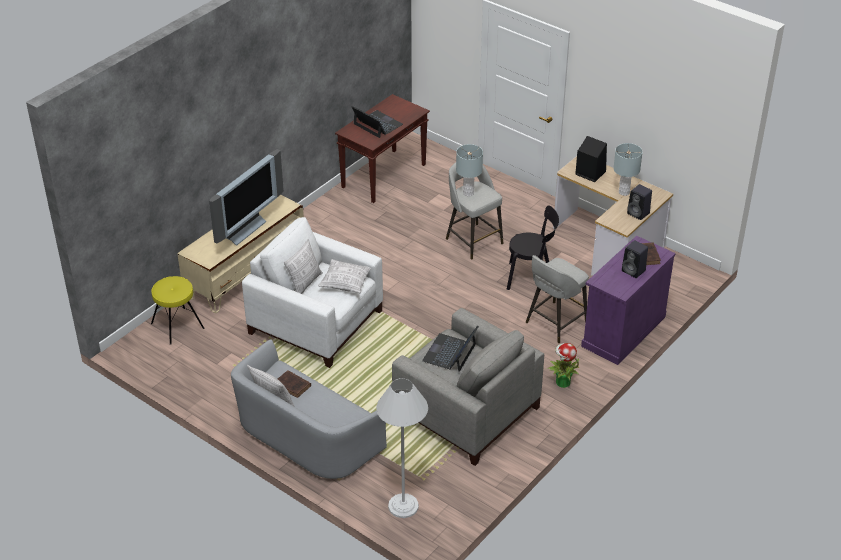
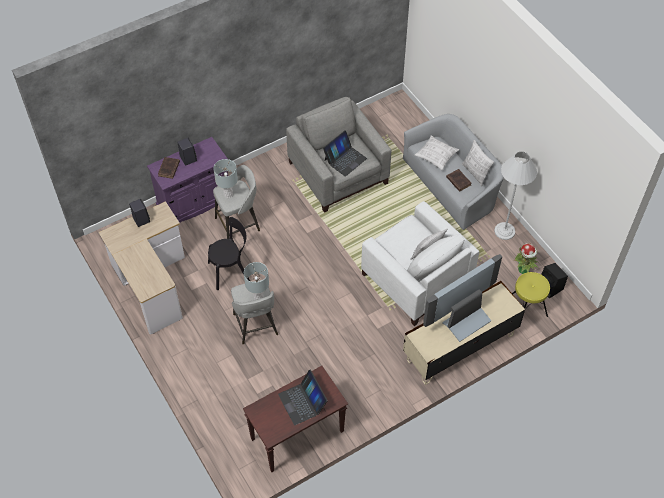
camera: 160 degrees left, 15 degrees up
pillow [318,259,371,294] -> pillow moved to [415,135,459,170]
white floor lamp [376,378,428,518] -> white floor lamp moved to [494,152,537,240]
black chair [507,206,559,293] -> black chair turned 135 degrees clockwise [208,217,250,290]
potted plant [547,343,579,388] -> potted plant moved to [514,243,538,274]
black speaker [575,136,607,182] -> black speaker moved to [541,263,568,299]
grey table lamp [613,143,643,196] -> grey table lamp moved to [213,159,238,198]

